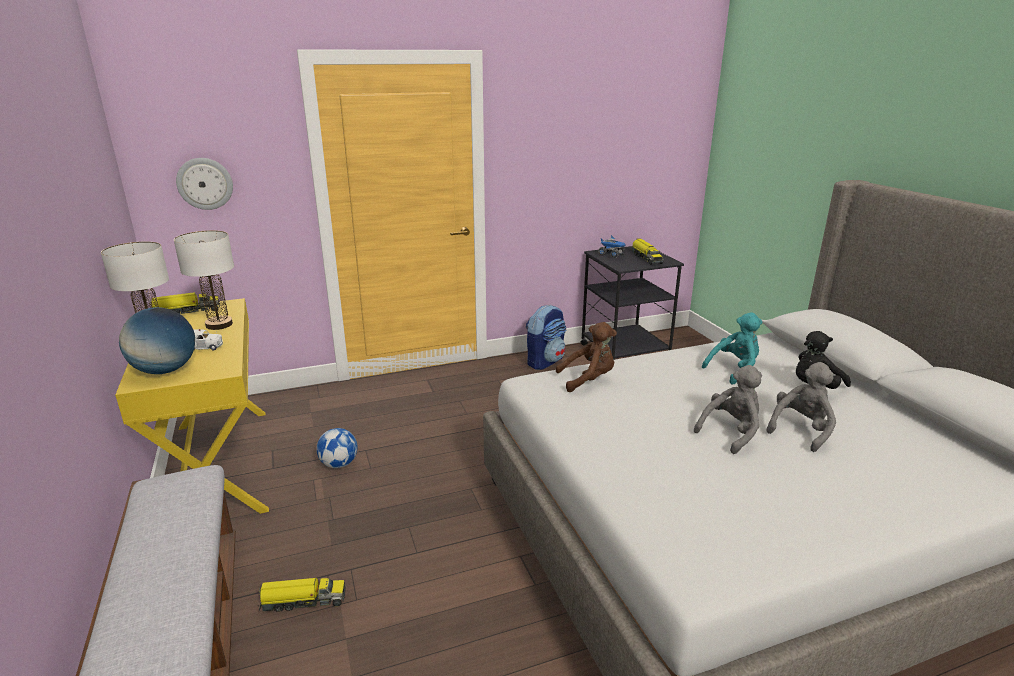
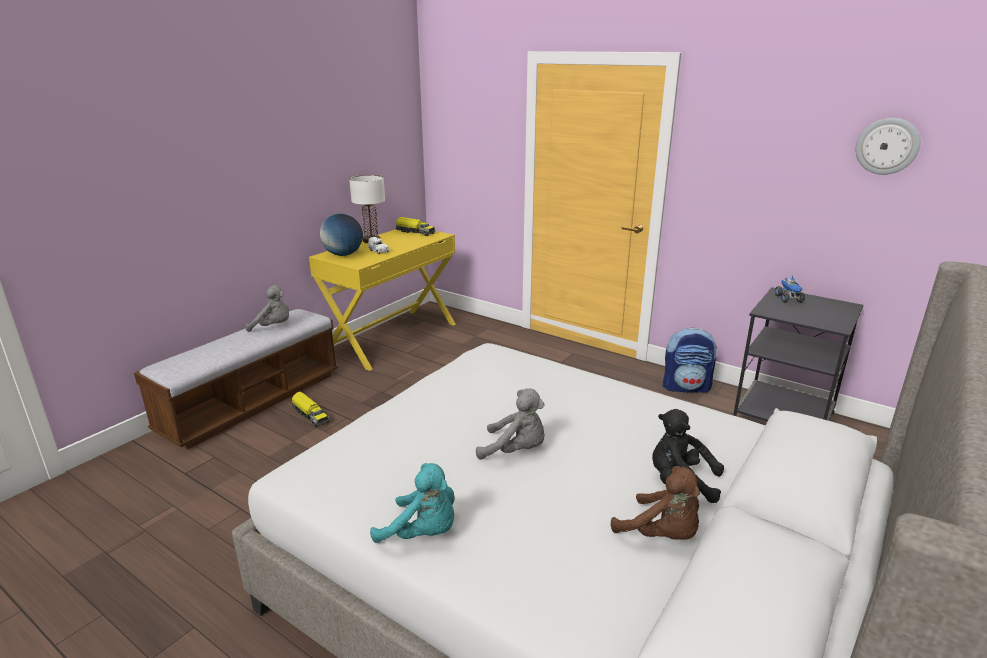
camera: 55 degrees right, 0 degrees up
table lamp [174,230,234,330] -> none
wall clock [176,158,233,210] -> wall clock moved to [856,118,921,175]
football [316,428,358,468] -> none
brown plush toy [556,322,617,392] -> brown plush toy moved to [611,466,700,540]
toy truck [632,238,664,265] -> none
turquoise plush toy [702,312,762,385] -> turquoise plush toy moved to [370,463,455,543]
grey plush toy [766,362,836,452] -> grey plush toy moved to [245,285,289,332]

